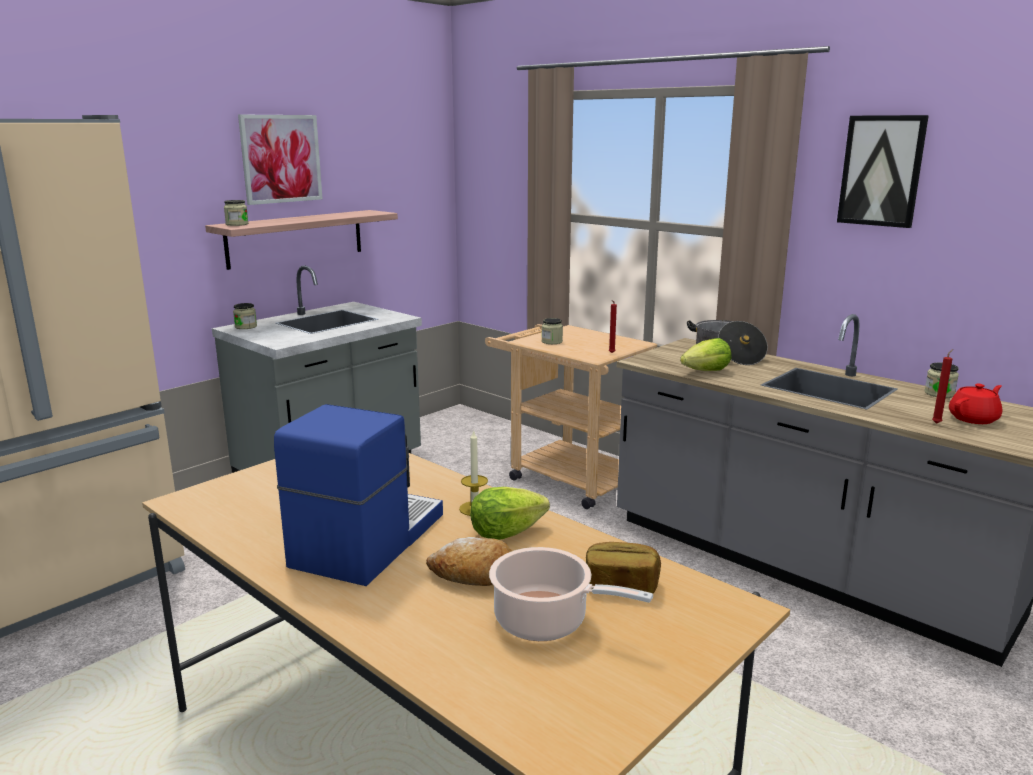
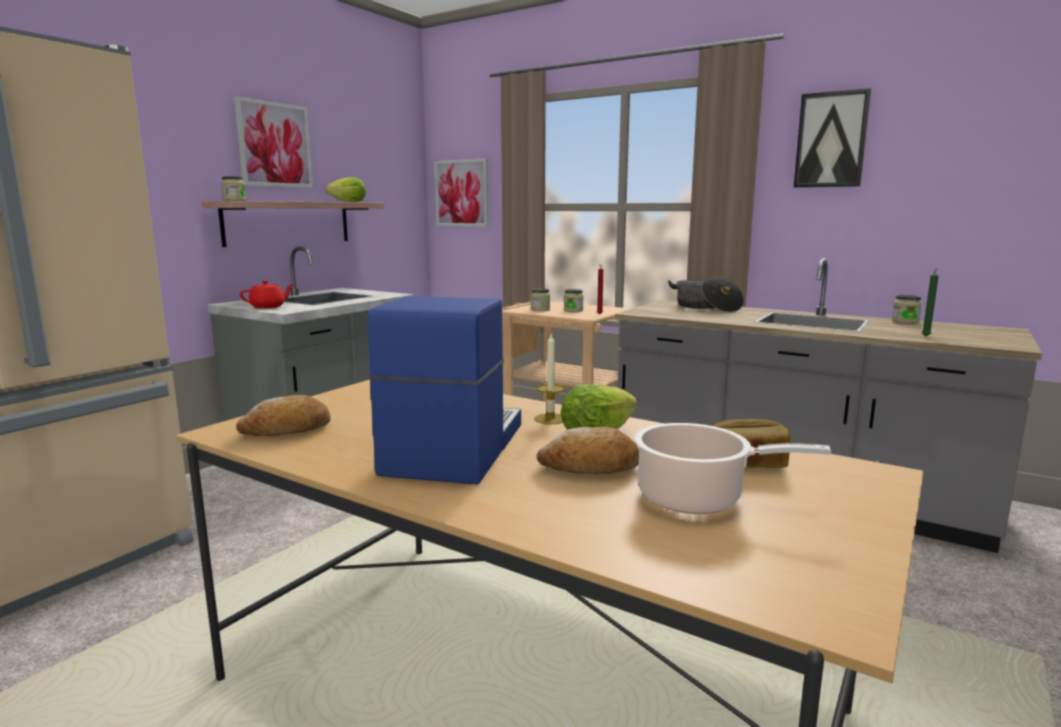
camera: 10 degrees left, 5 degrees down
jar [233,303,257,329] -> jar moved to [564,289,583,312]
lettuce [680,338,731,371] -> lettuce moved to [326,177,366,202]
red candle [932,349,953,424] -> green candle [922,268,938,336]
red teapot [949,384,1002,424] -> red teapot moved to [240,280,294,308]
none -> bread [236,395,331,436]
none -> picture [434,158,488,227]

